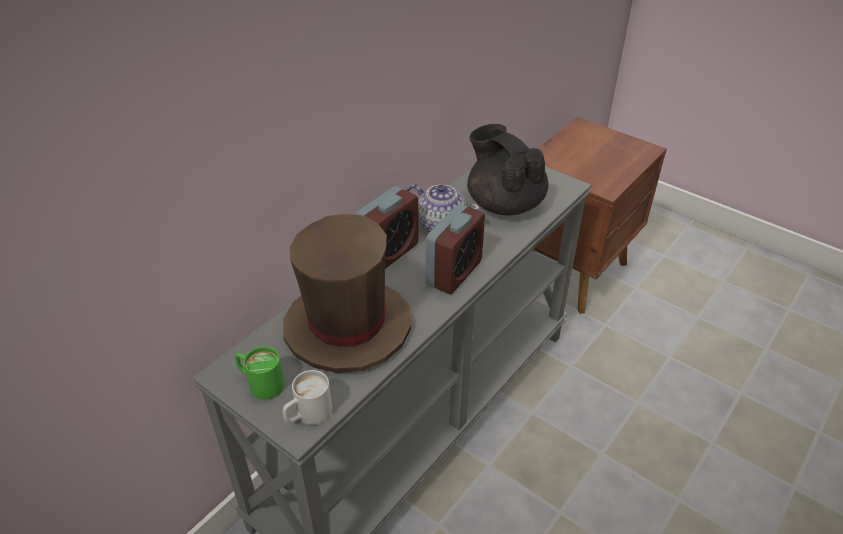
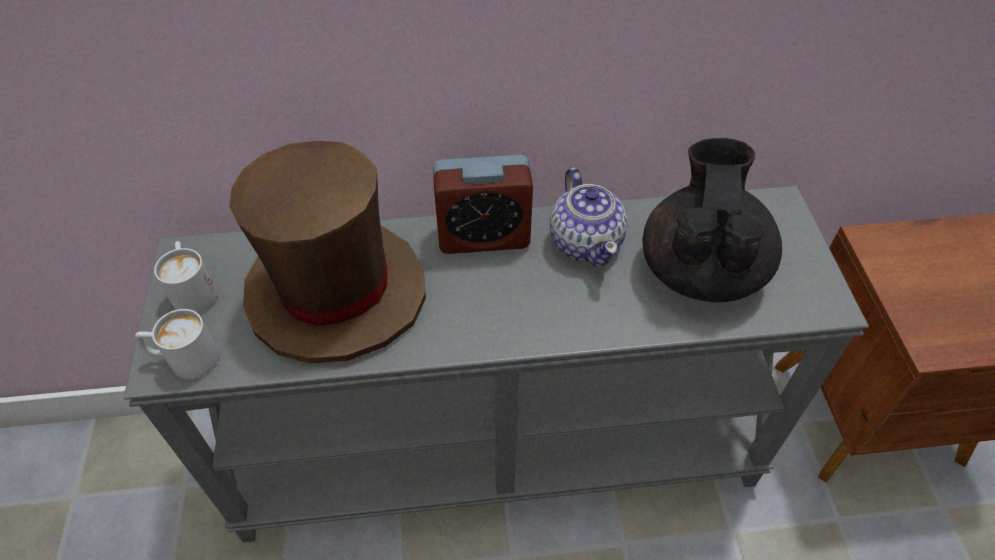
camera: 45 degrees right, 10 degrees up
green mug [235,346,285,400] -> white mug [154,241,217,314]
alarm clock [426,204,485,294] -> none

